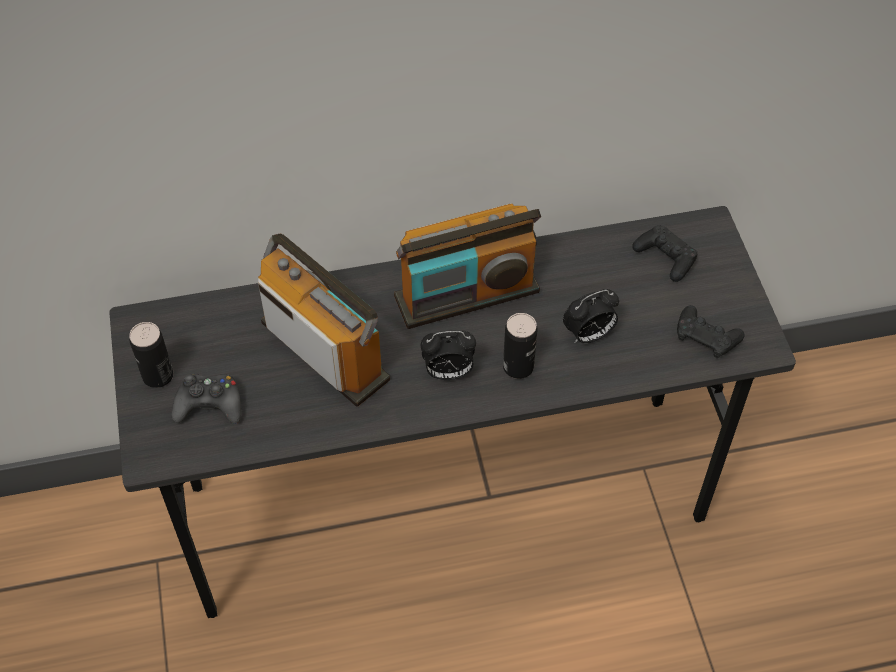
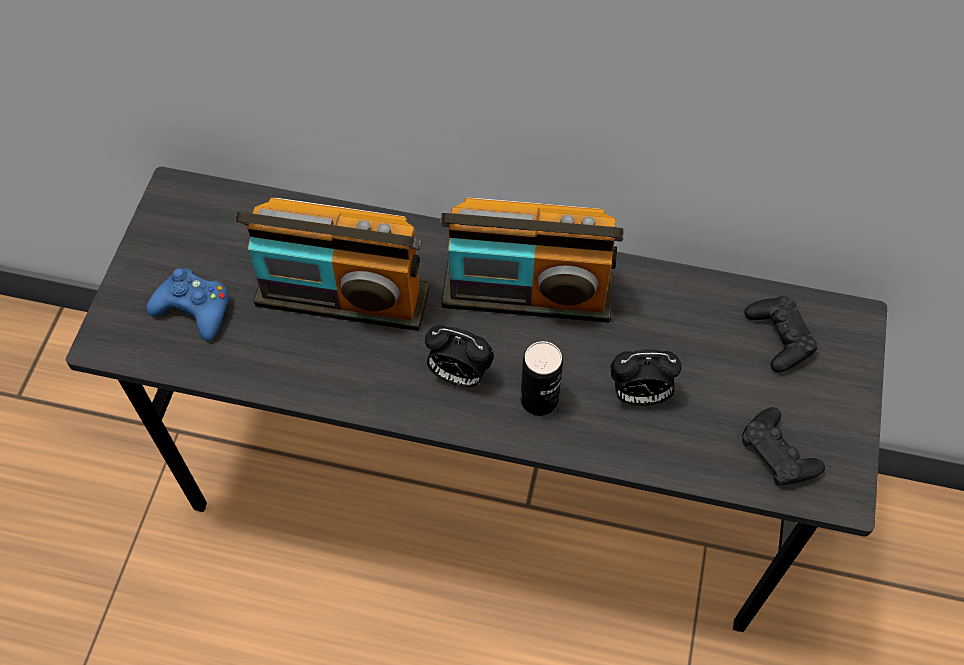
camera: 25 degrees right, 5 degrees up
can [129,322,174,388] -> none
black game controller [172,373,241,424] -> blue game controller [146,268,229,341]
radio [258,233,390,406] -> radio turned 120 degrees clockwise [236,198,430,331]

